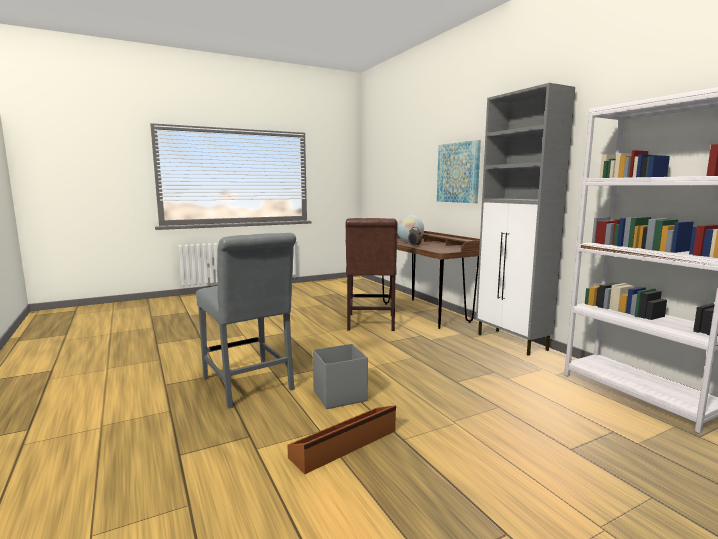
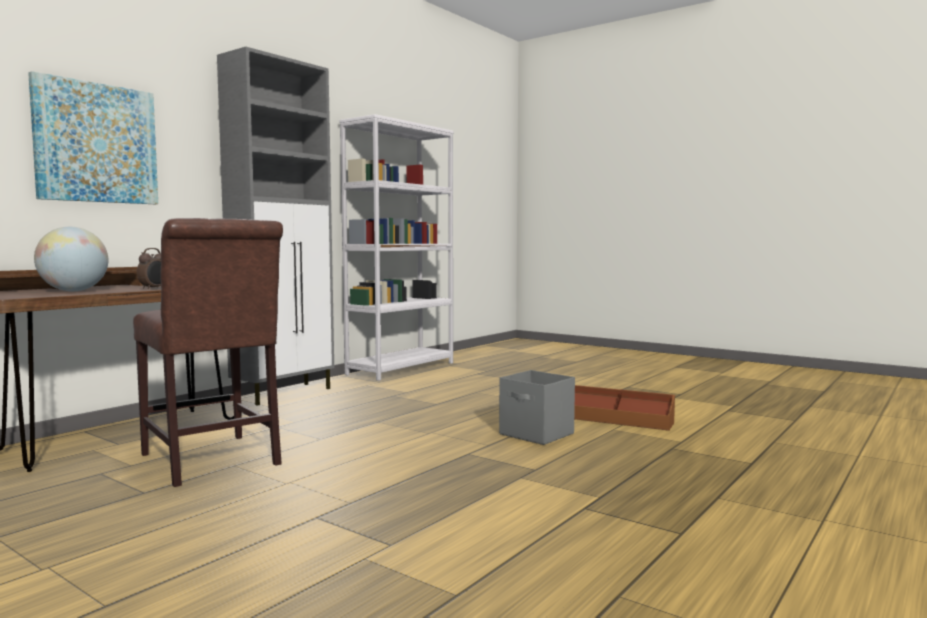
camera: 115 degrees left, 5 degrees down
grey chair [196,233,296,409] -> none
brown chair [345,218,398,331] -> brown chair turned 75 degrees clockwise [133,218,283,487]

